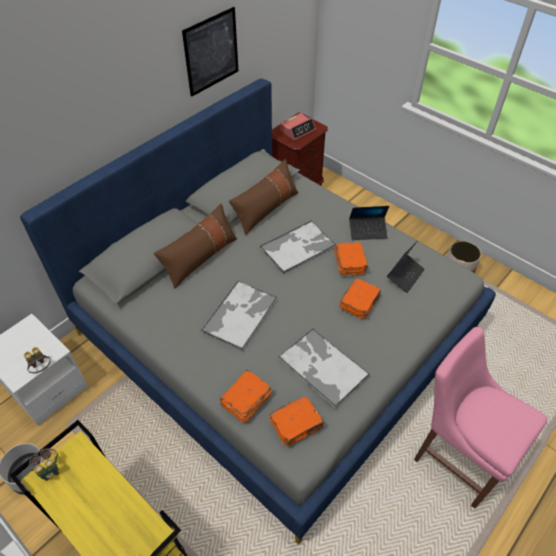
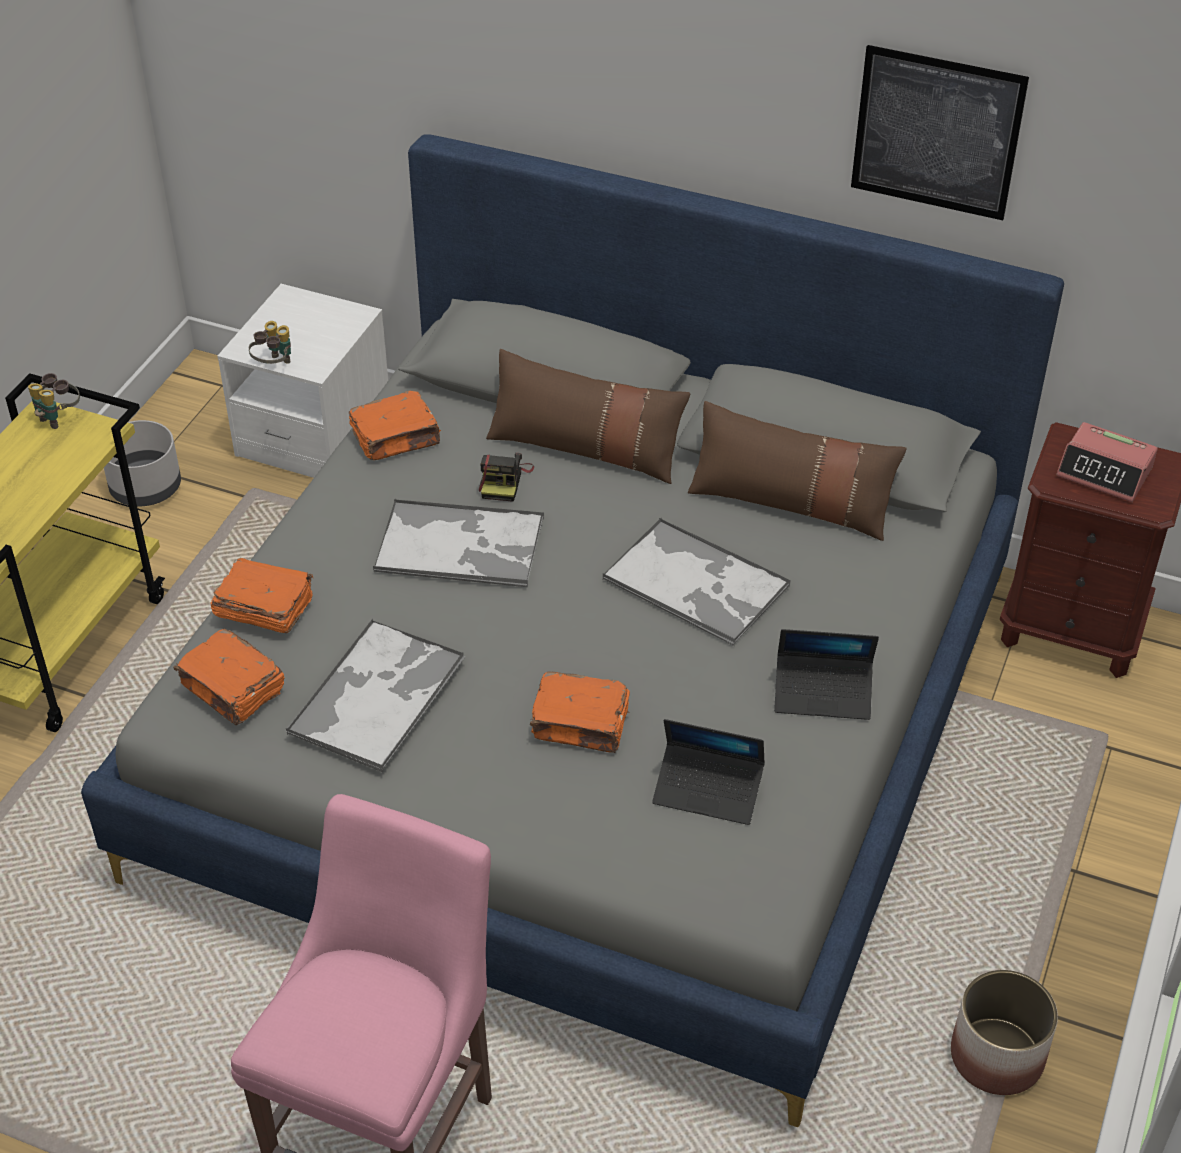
camera: 70 degrees right, 5 degrees down
orange book [334,242,369,275] -> orange book moved to [349,391,441,460]
laptop [349,206,390,240] -> laptop turned 60 degrees counterclockwise [774,629,879,720]
none -> camera [479,453,534,502]

